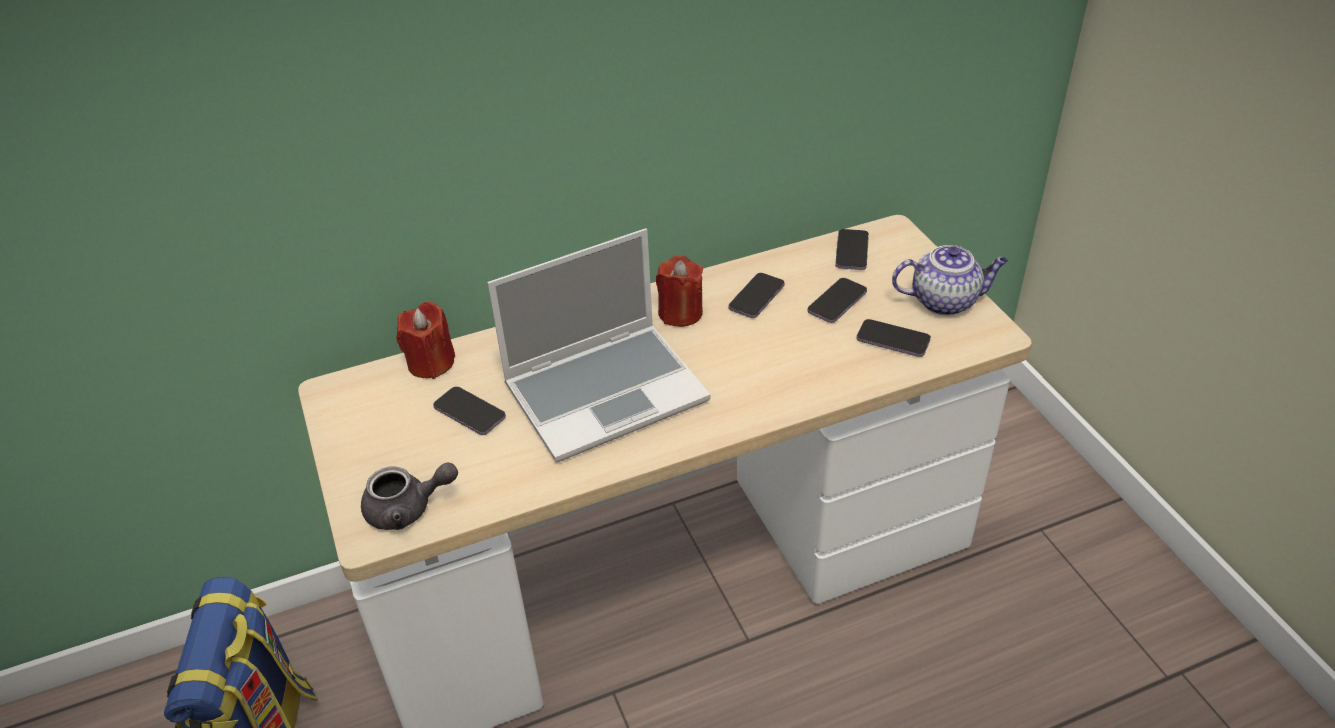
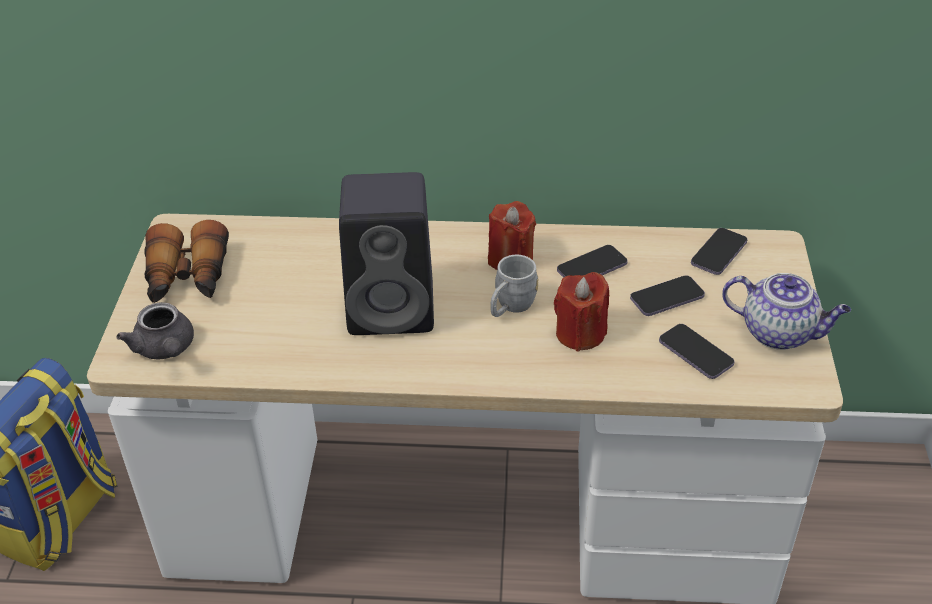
camera: 25 degrees right, 0 degrees up
grey teapot [361,462,458,530] -> grey teapot turned 45 degrees clockwise [116,302,194,360]
red candle [397,302,455,379] -> red candle moved to [554,272,609,352]
phone [433,386,506,435] -> none
laptop [487,228,710,462] -> black speaker [339,172,434,335]
none -> binoculars [144,220,229,303]
none -> grey mug [490,255,538,317]

